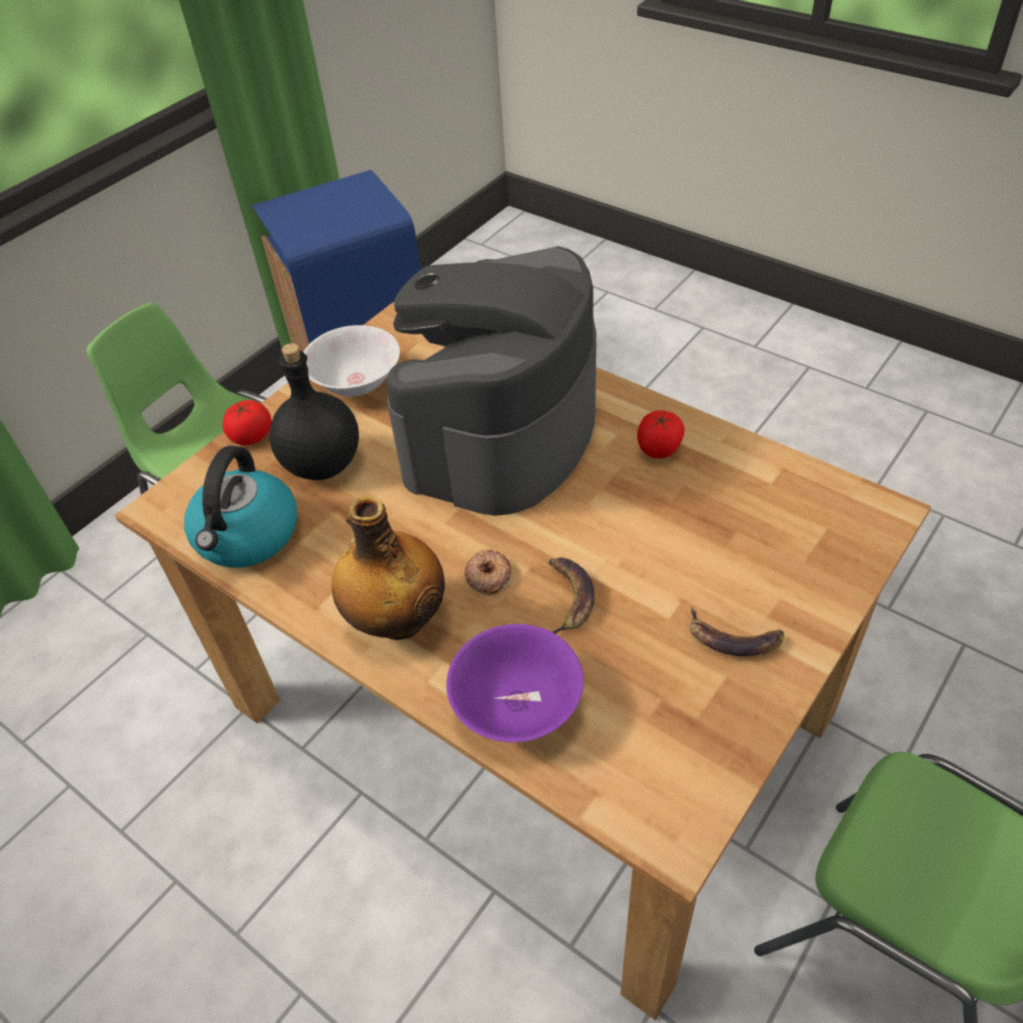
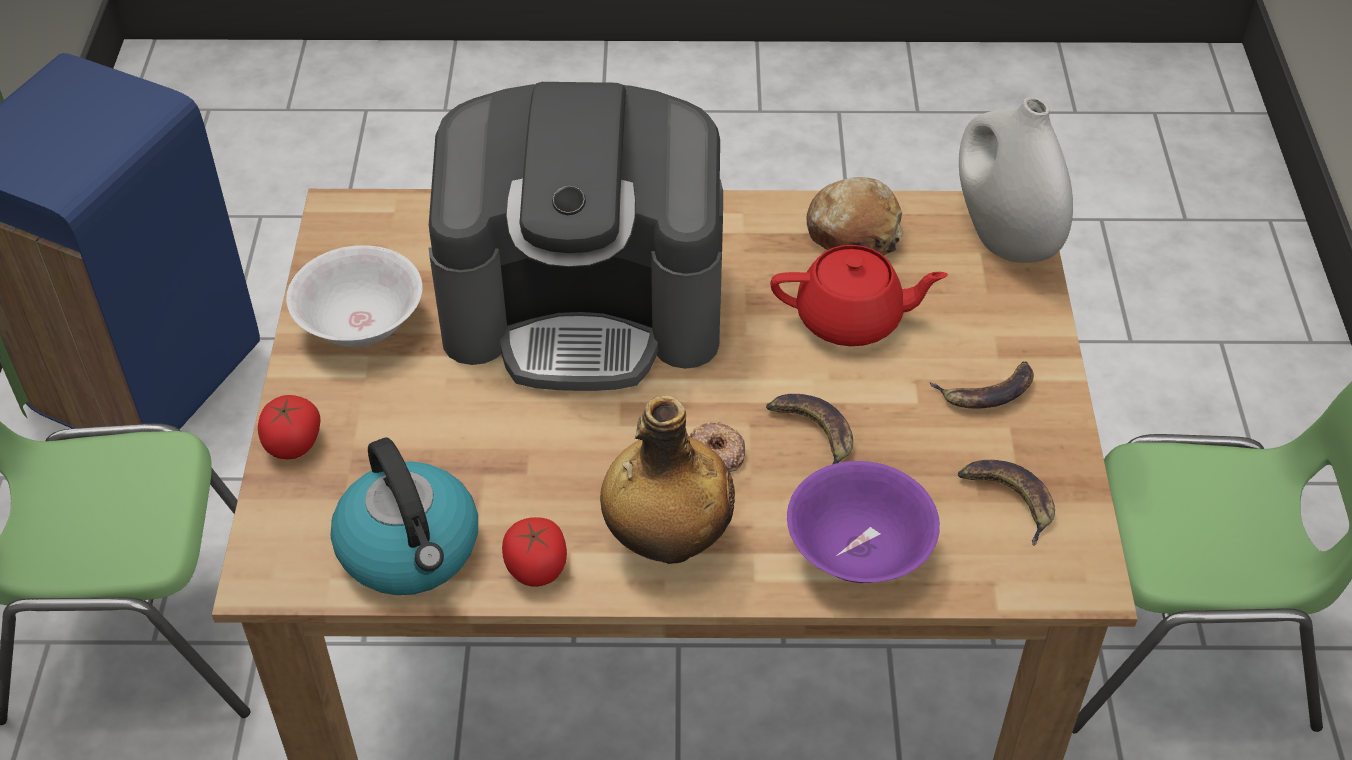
camera: 40 degrees left, 0 degrees up
black bottle [269,343,359,480] -> none
coffee machine [386,246,596,516] -> coffee machine turned 75 degrees counterclockwise [429,82,723,391]
tomato [637,410,685,459] -> tomato moved to [502,517,567,587]
none -> red teapot [770,245,948,346]
none -> bread [807,177,904,256]
none -> banana [958,460,1055,546]
none -> white vase [959,97,1073,263]

